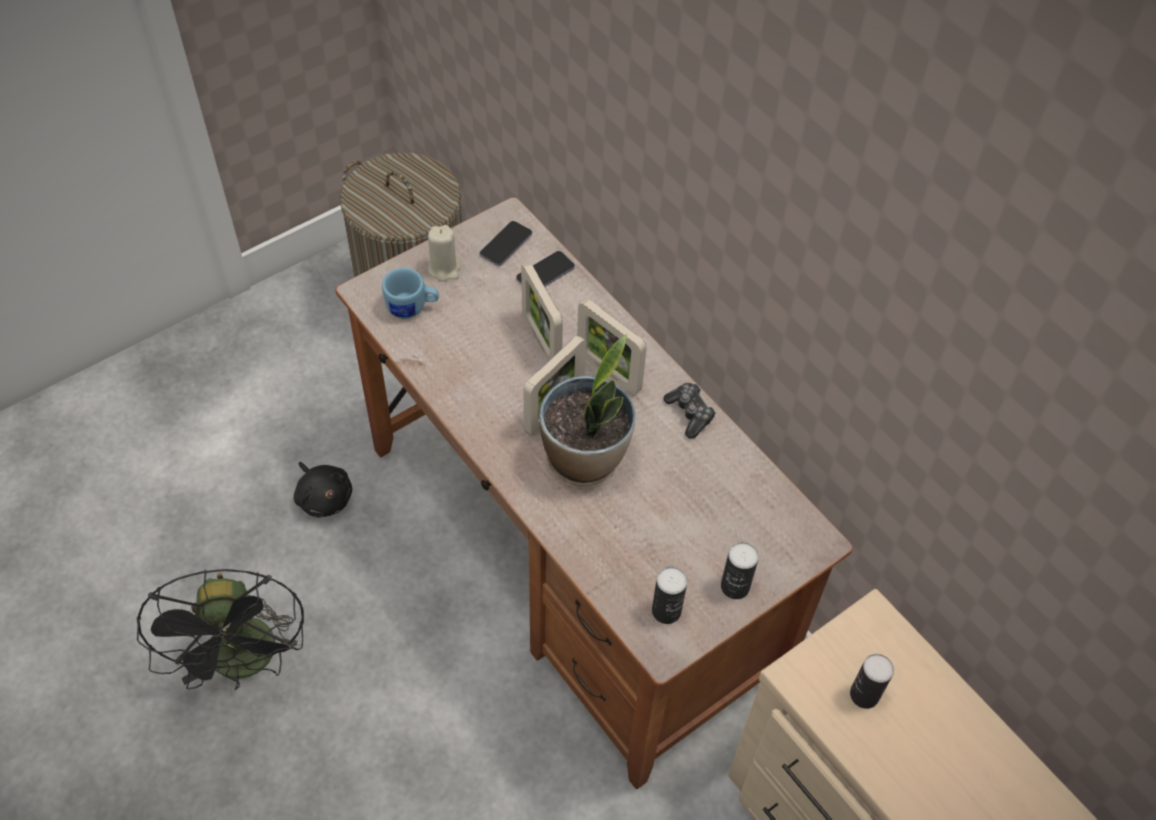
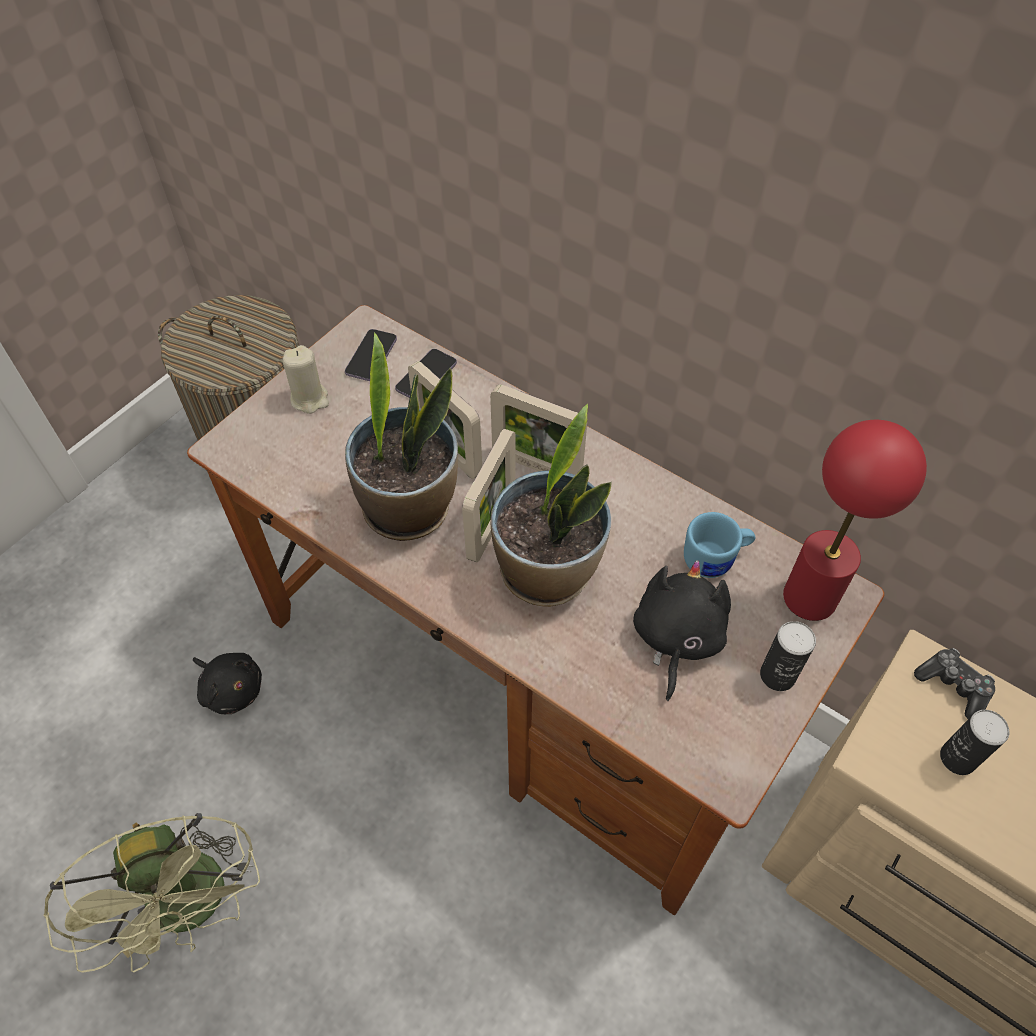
camera: 15 degrees left, 0 degrees up
black fan [136,569,304,690] -> green fan [43,813,260,973]
blue mug [382,268,439,319] -> blue mug moved to [684,512,755,578]
can [652,567,687,624] -> none
game controller [663,383,716,439] -> game controller moved to [914,648,995,719]
none -> potted plant [345,332,458,541]
none -> black plush toy [633,560,731,701]
none -> red table lamp [783,420,927,621]

